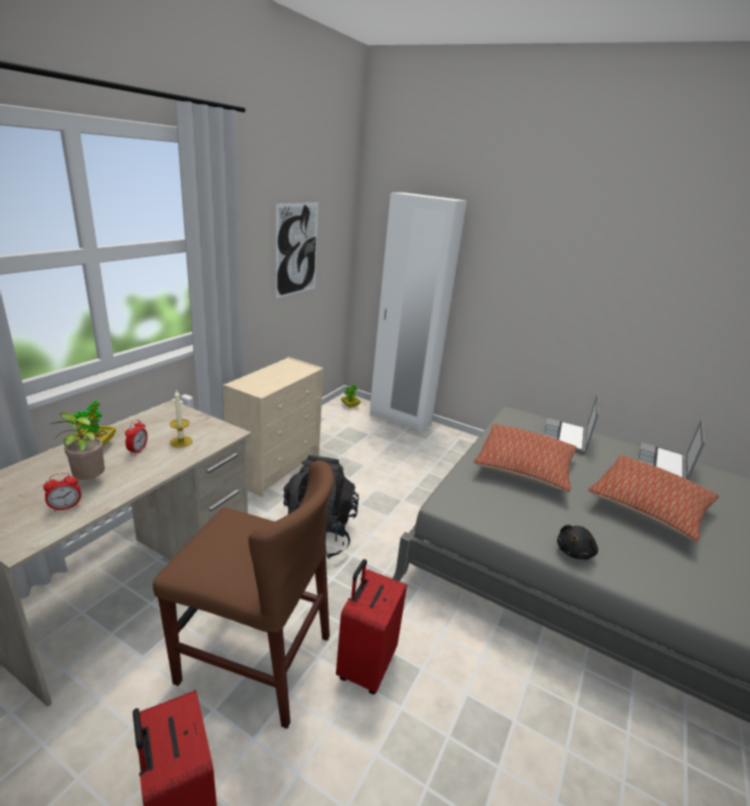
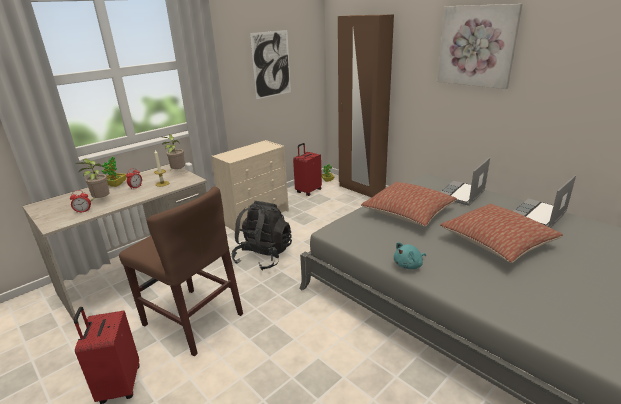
camera: 20 degrees right, 0 degrees up
red suitcase [336,559,407,694] -> red suitcase moved to [293,143,322,196]
white wardrobe [370,193,467,432] -> brown wardrobe [338,14,394,198]
black plush toy [557,525,598,560] -> turquoise plush toy [394,242,426,269]
none -> potted plant [162,134,185,170]
none -> picture [437,4,523,89]

